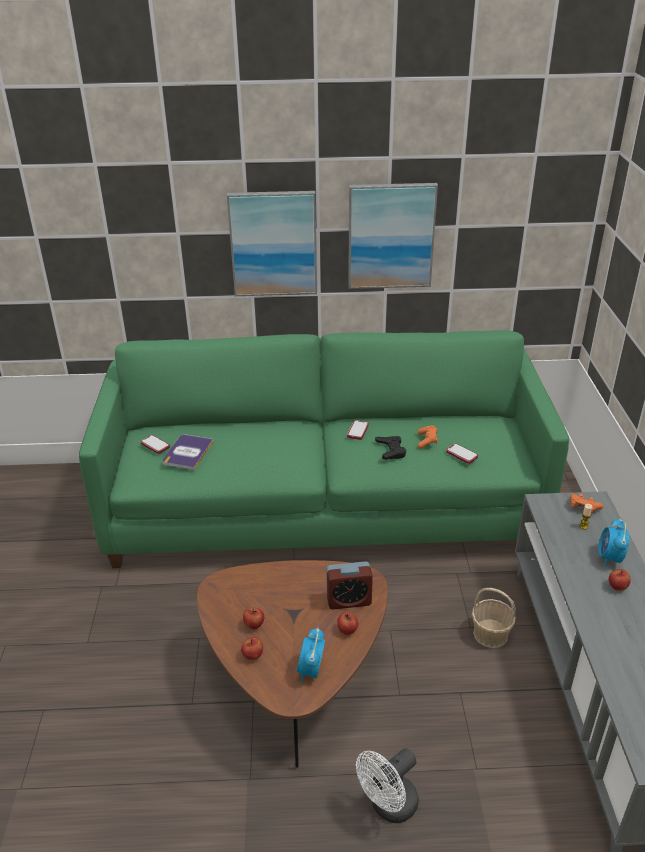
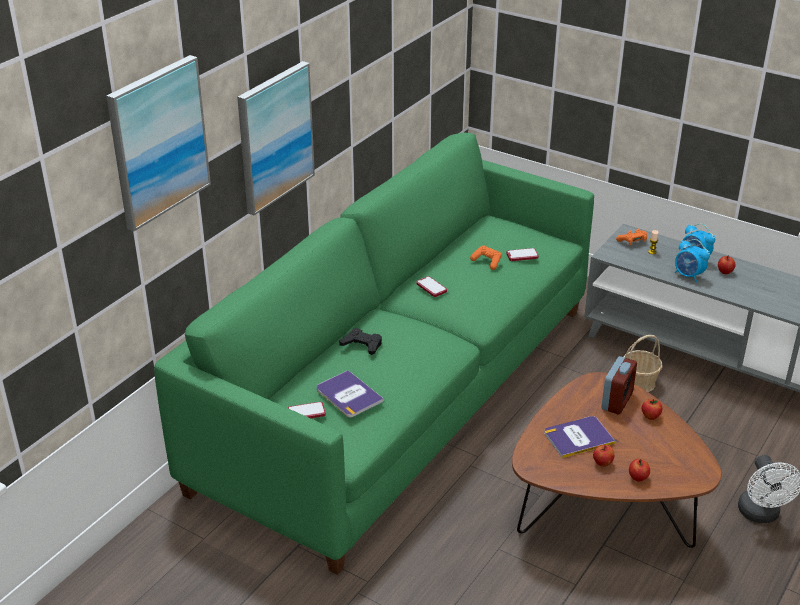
camera: 55 degrees left, 0 degrees up
alarm clock [297,627,325,683] -> alarm clock moved to [674,239,710,282]
picture [348,183,438,289] -> picture moved to [106,55,211,231]
black game controller [375,436,406,460] -> black game controller moved to [339,328,382,355]
none -> book [544,416,615,458]

